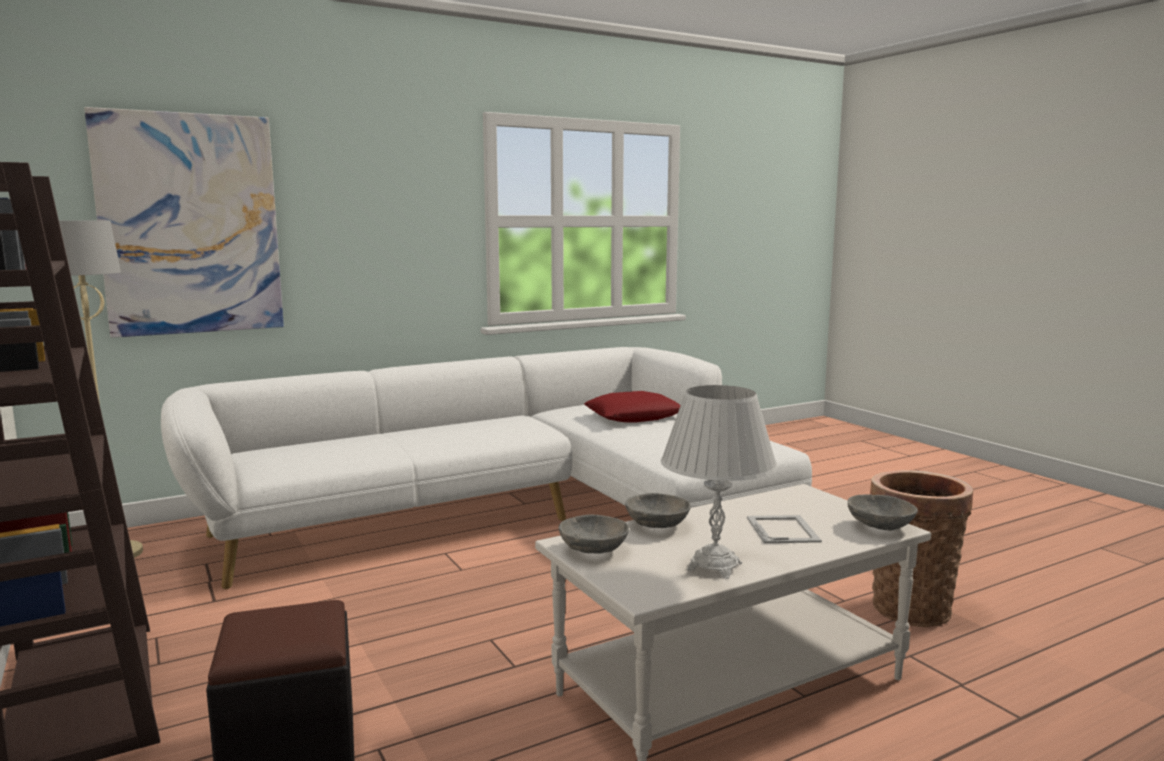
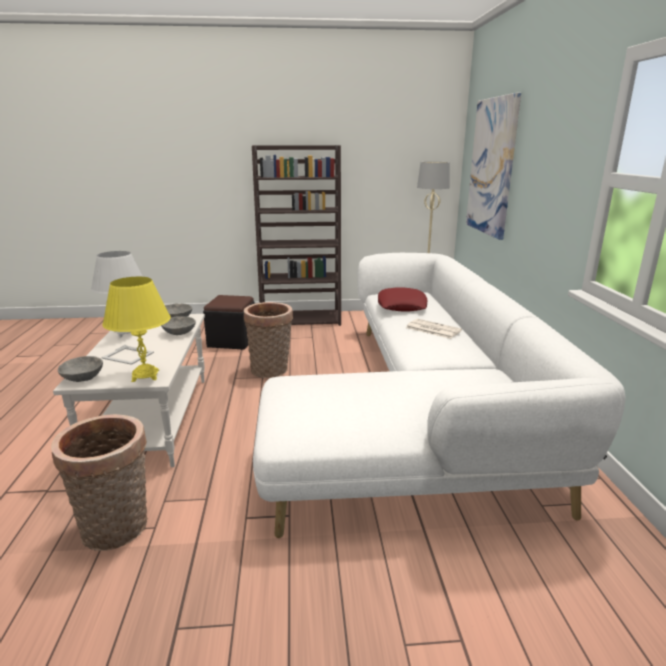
camera: 115 degrees right, 10 degrees up
red pillow [584,391,681,423] -> red pillow moved to [378,287,427,311]
none -> yellow table lamp [102,277,171,382]
none -> basket [244,302,293,378]
none -> newspaper [406,319,462,339]

